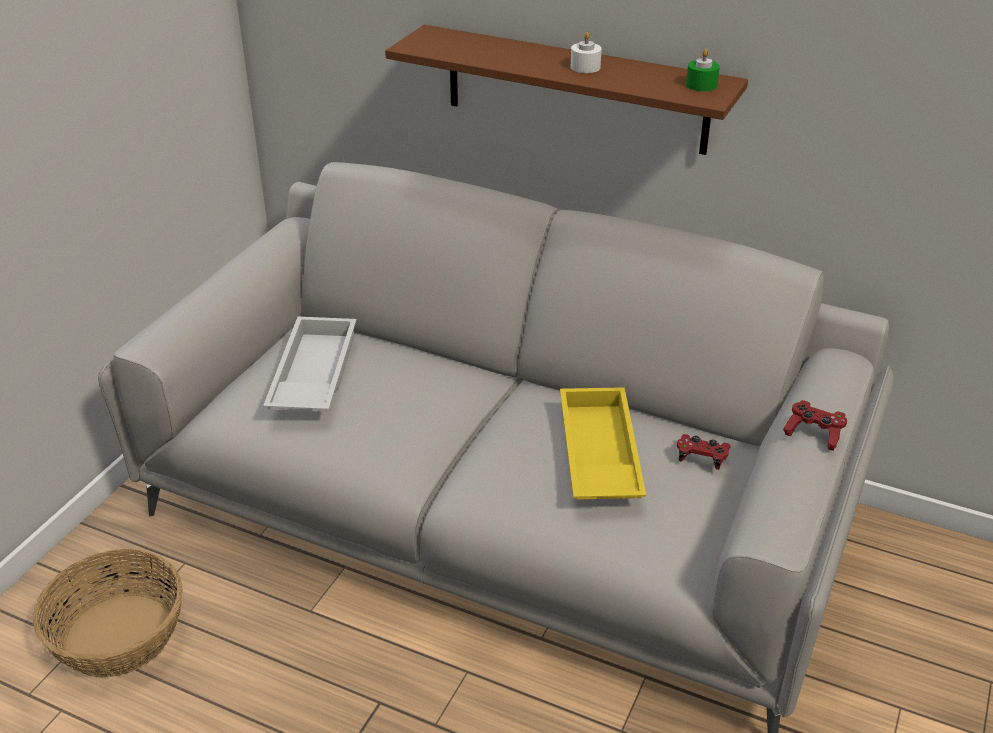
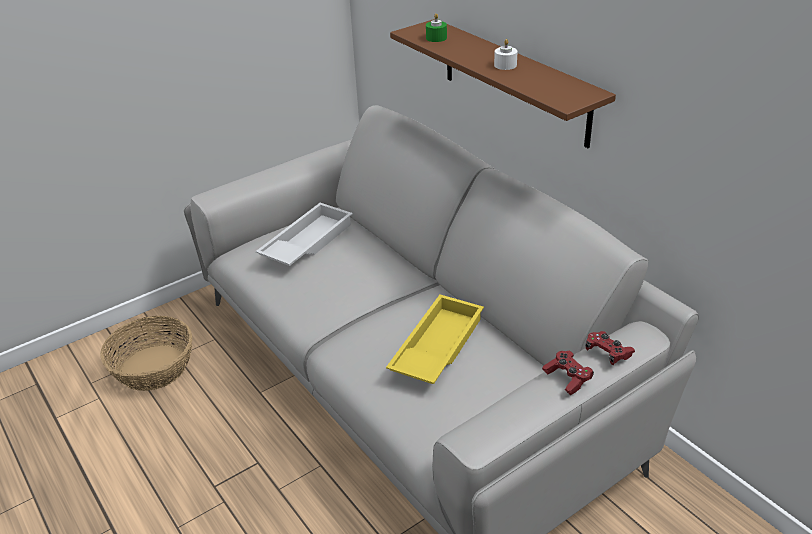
camera: 30 degrees right, 0 degrees up
red game controller [677,434,731,470] -> red game controller moved to [585,331,635,365]
green candle [686,49,720,91] -> green candle moved to [426,13,447,42]

